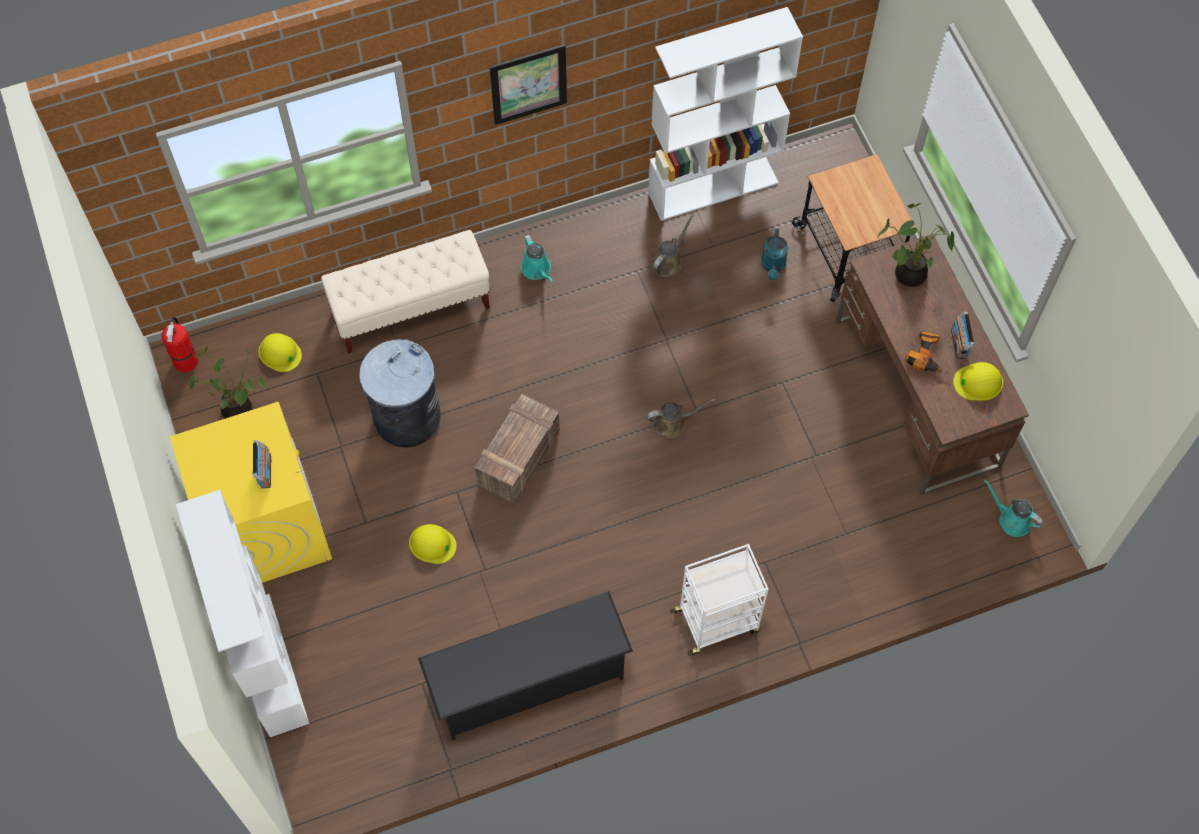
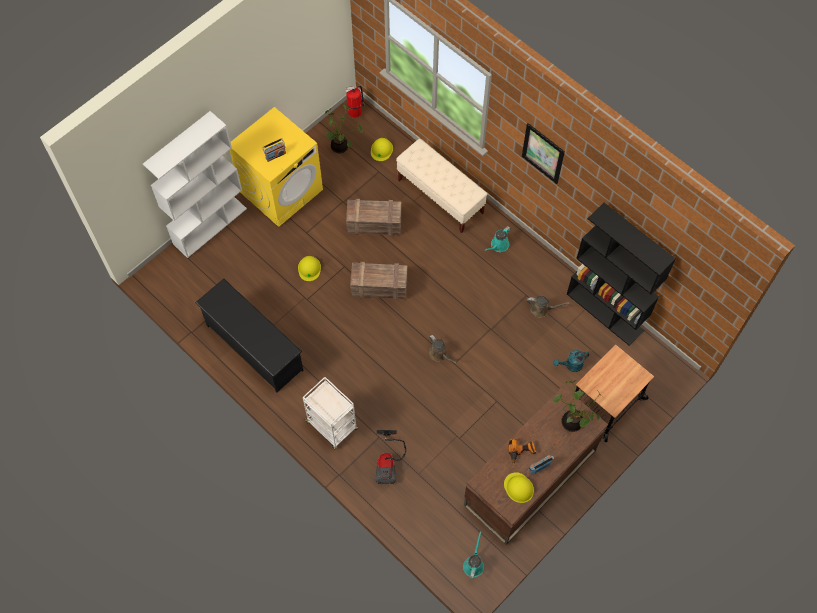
camera: 65 degrees right, 0 degrees up
grey trash can [359,339,441,448] -> crate [346,199,402,236]
white bookcase [648,7,803,221] -> black bookcase [567,203,676,346]
none -> vacuum cleaner [376,430,406,484]

